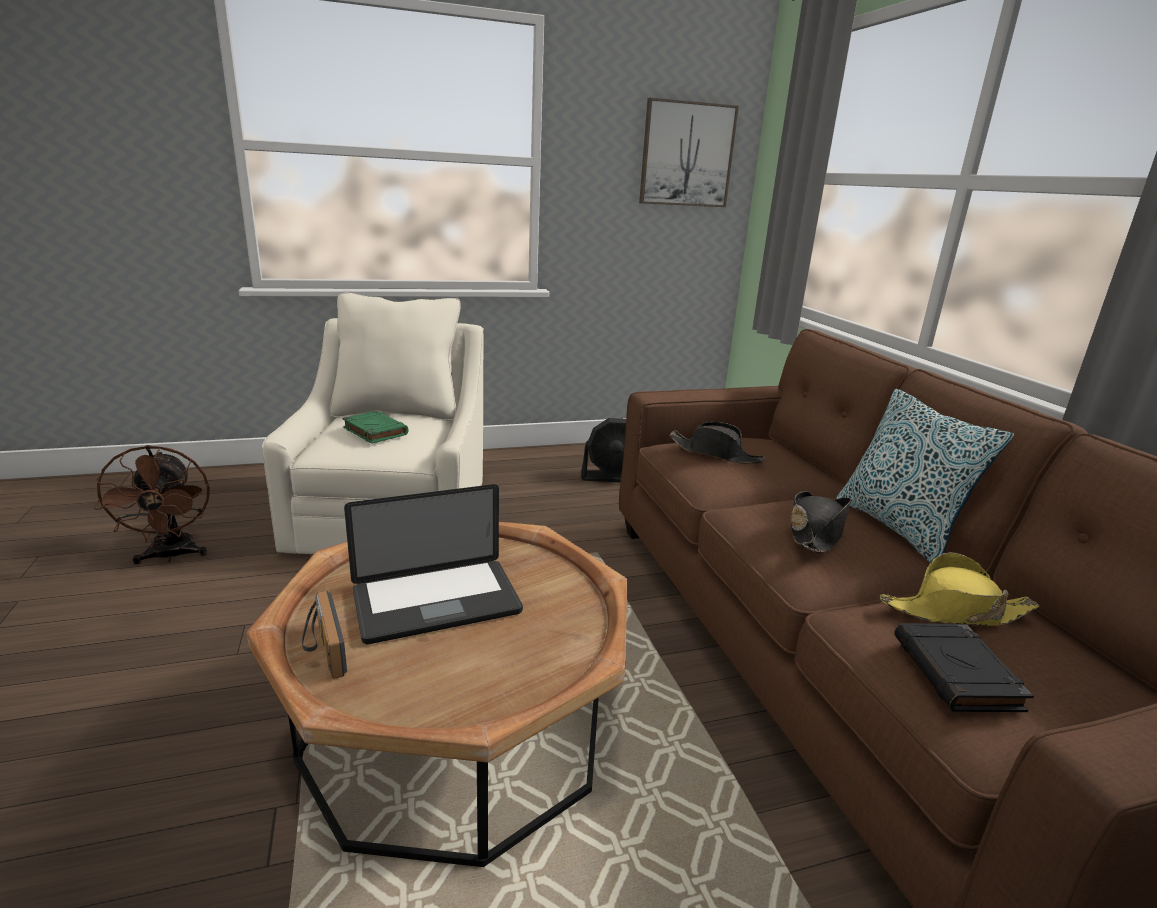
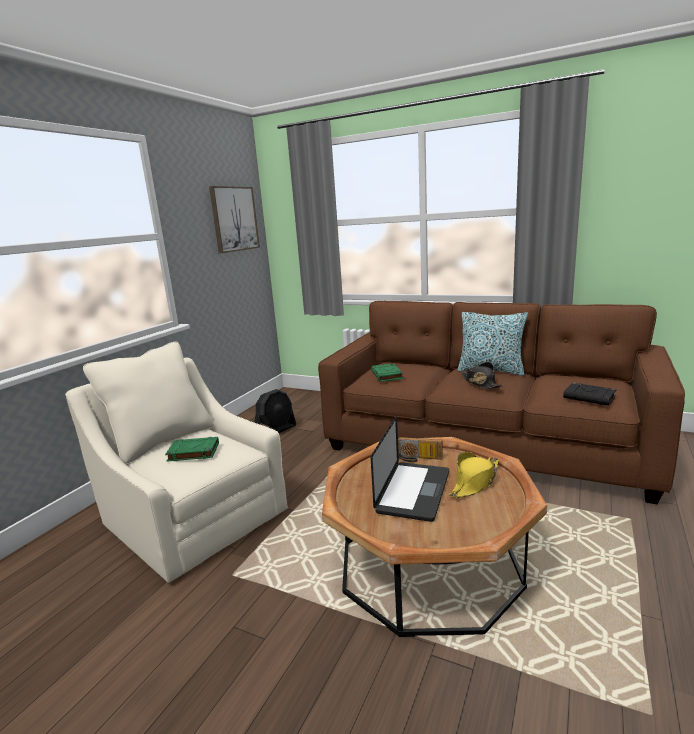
camera: 45 degrees left, 5 degrees down
brown fan [94,445,210,564] -> none
radio [302,591,347,679] -> radio moved to [398,437,443,462]
black hat [669,422,765,463] -> green book [371,363,403,382]
yellow hat [879,553,1040,626] -> yellow hat moved to [449,452,499,498]

